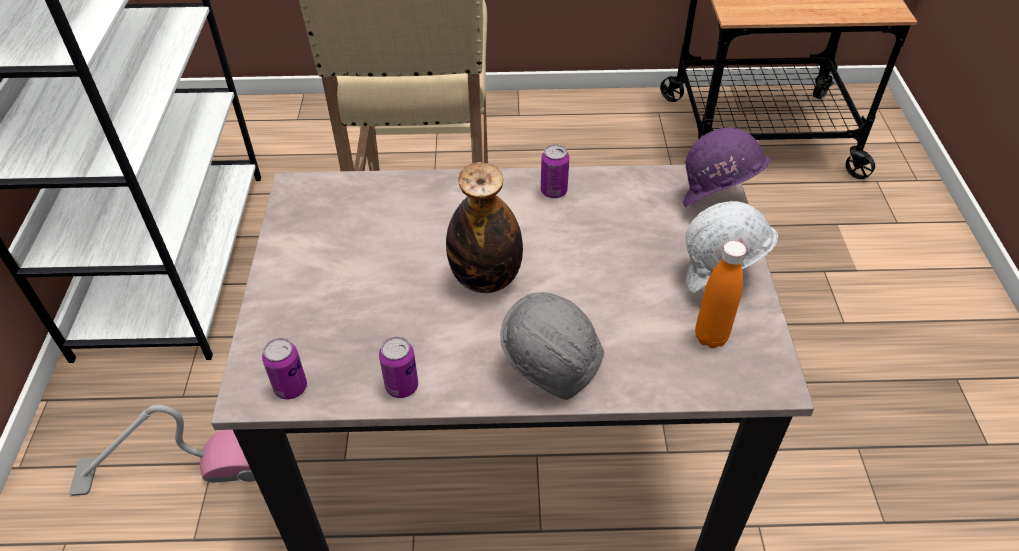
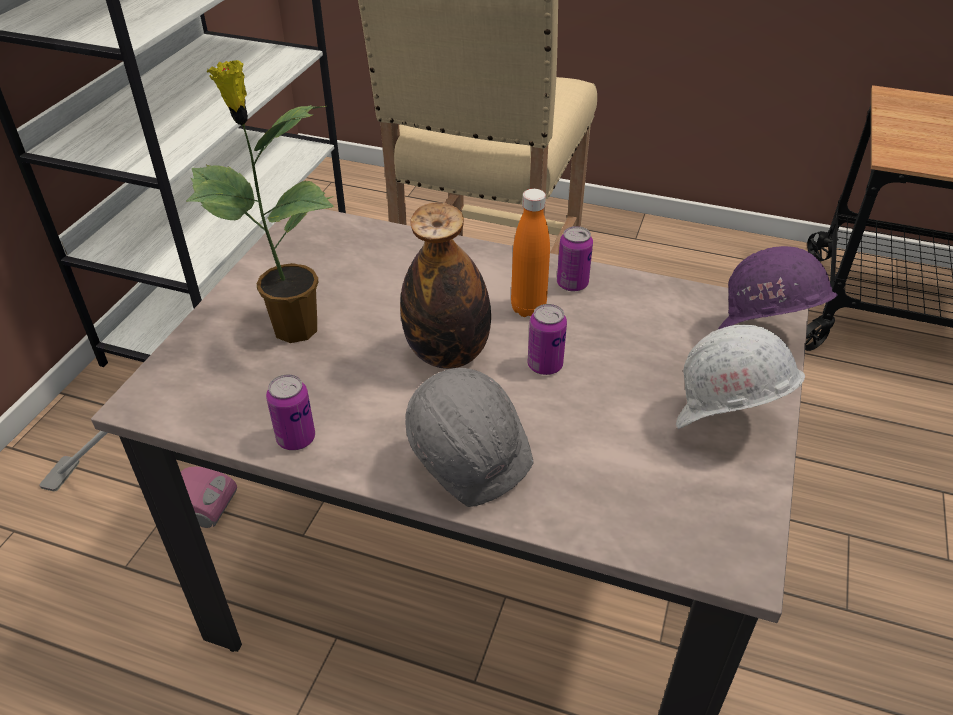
camera: 20 degrees right, 5 degrees down
can [262,338,307,400] -> can moved to [528,304,567,375]
orange bottle [695,241,746,348] -> orange bottle moved to [511,189,550,317]
none -> potted plant [186,60,334,343]

